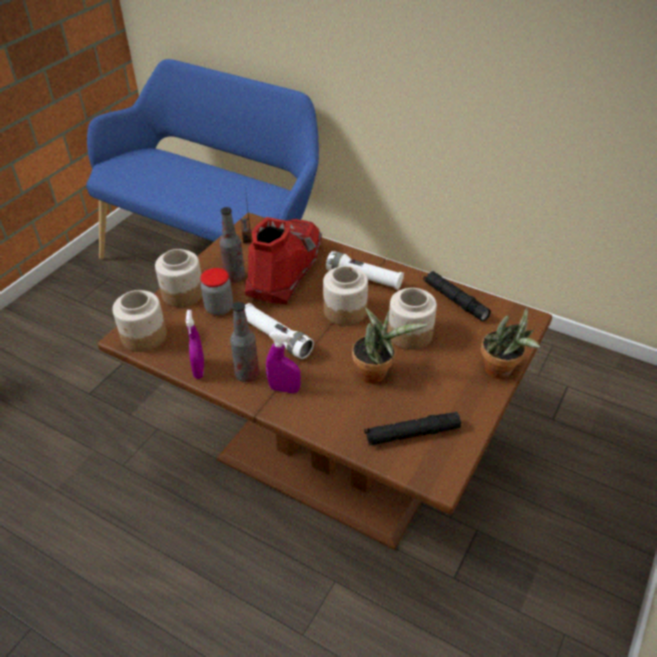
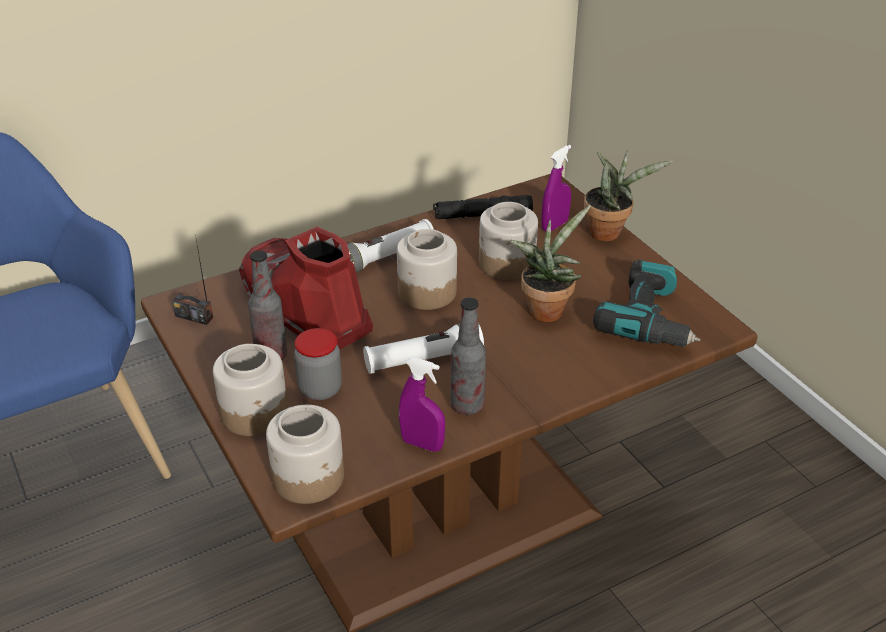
camera: 60 degrees left, 5 degrees down
purple spray bottle [266,332,301,393] -> purple spray bottle moved to [541,145,571,231]
black flashlight [364,412,461,445] -> power drill [593,260,701,347]

